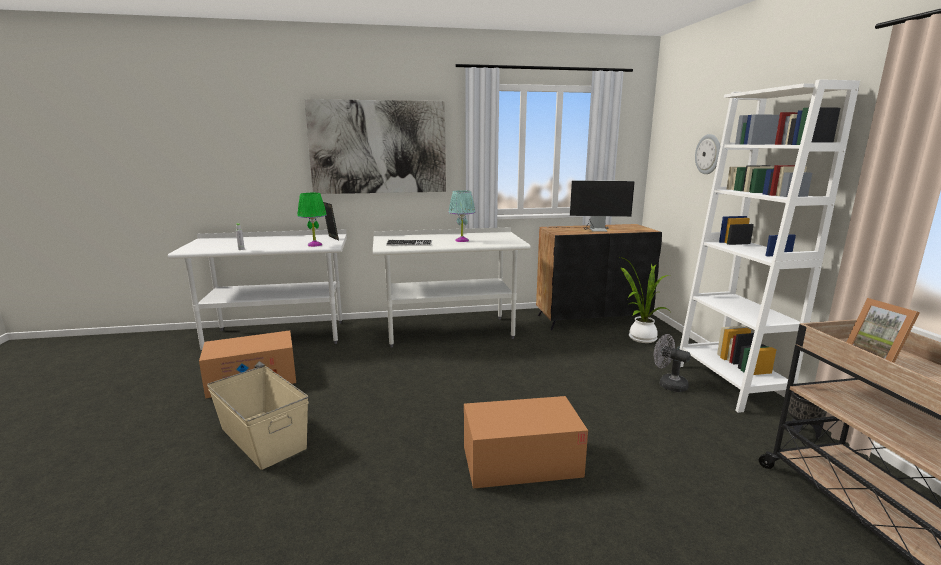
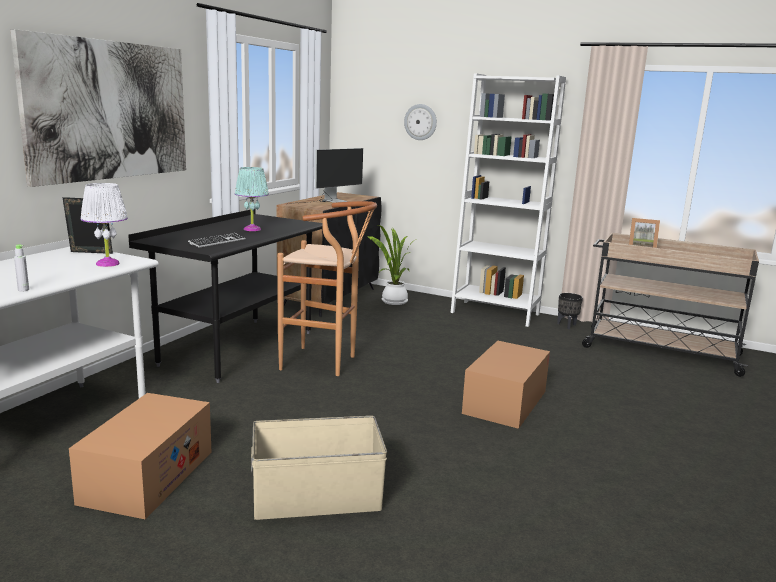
camera: 55 degrees left, 0 degrees up
green table lamp [297,193,327,247] -> white table lamp [81,183,128,267]
white desk [373,227,531,348] -> black desk [128,209,323,383]
grey fan [654,334,691,392] -> none
none -> brown stool [277,201,377,376]

